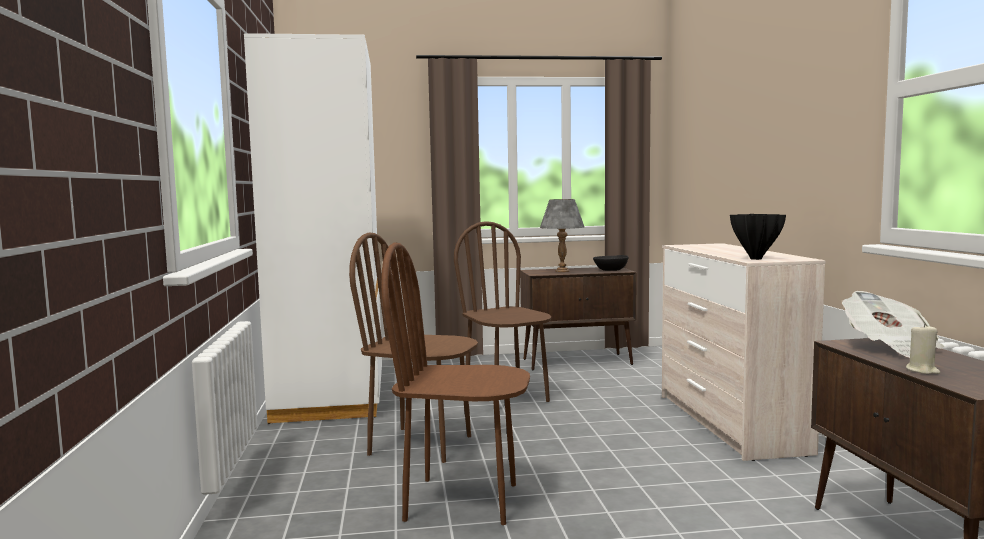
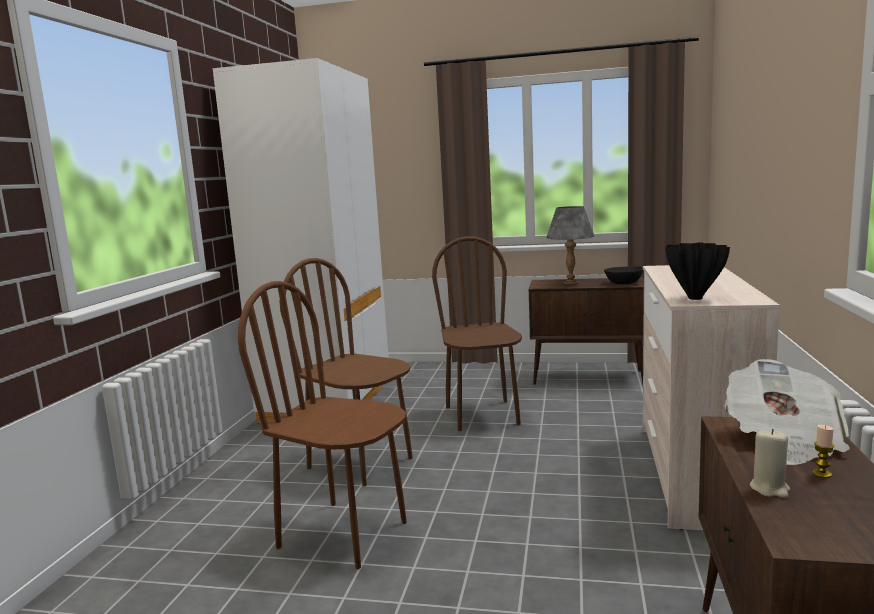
camera: 20 degrees right, 5 degrees up
none -> candle [812,425,834,478]

